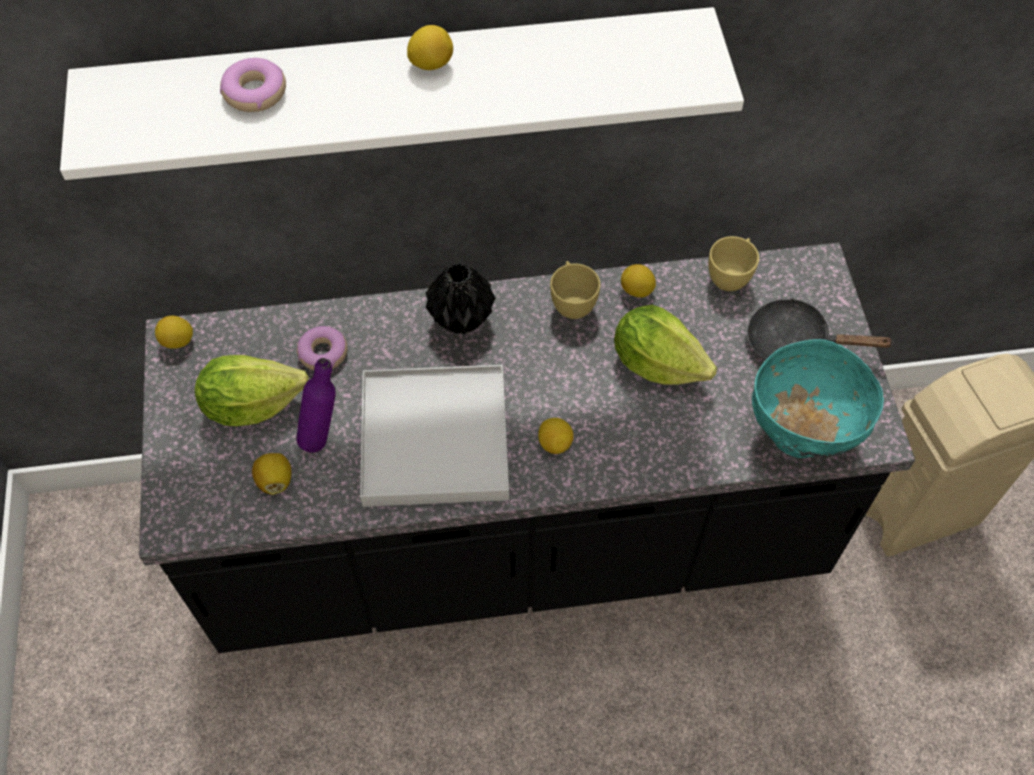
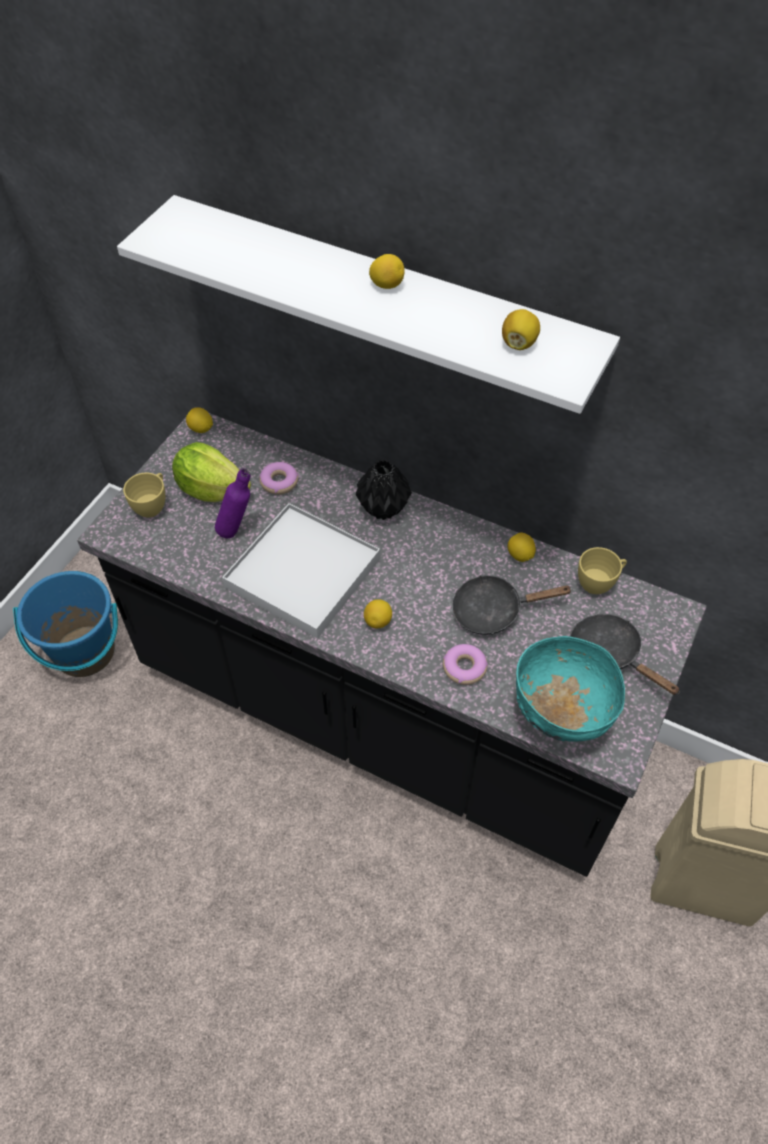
camera: 35 degrees right, 5 degrees down
donut [220,58,286,112] -> donut moved to [443,644,488,685]
lemon [252,453,291,495] -> lemon moved to [502,309,540,350]
yellow cup [550,261,600,319] -> yellow cup moved to [123,473,165,517]
lettuce [614,305,717,385] -> black frying pan [452,575,573,635]
none -> blue bucket [13,571,118,677]

